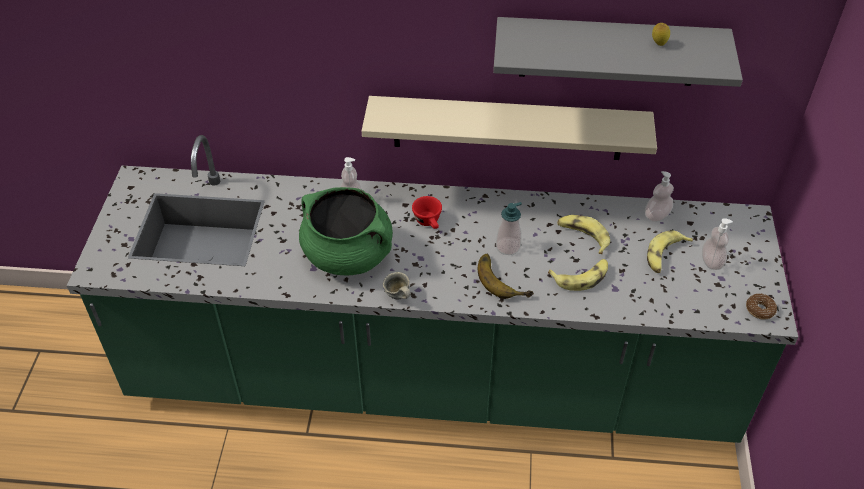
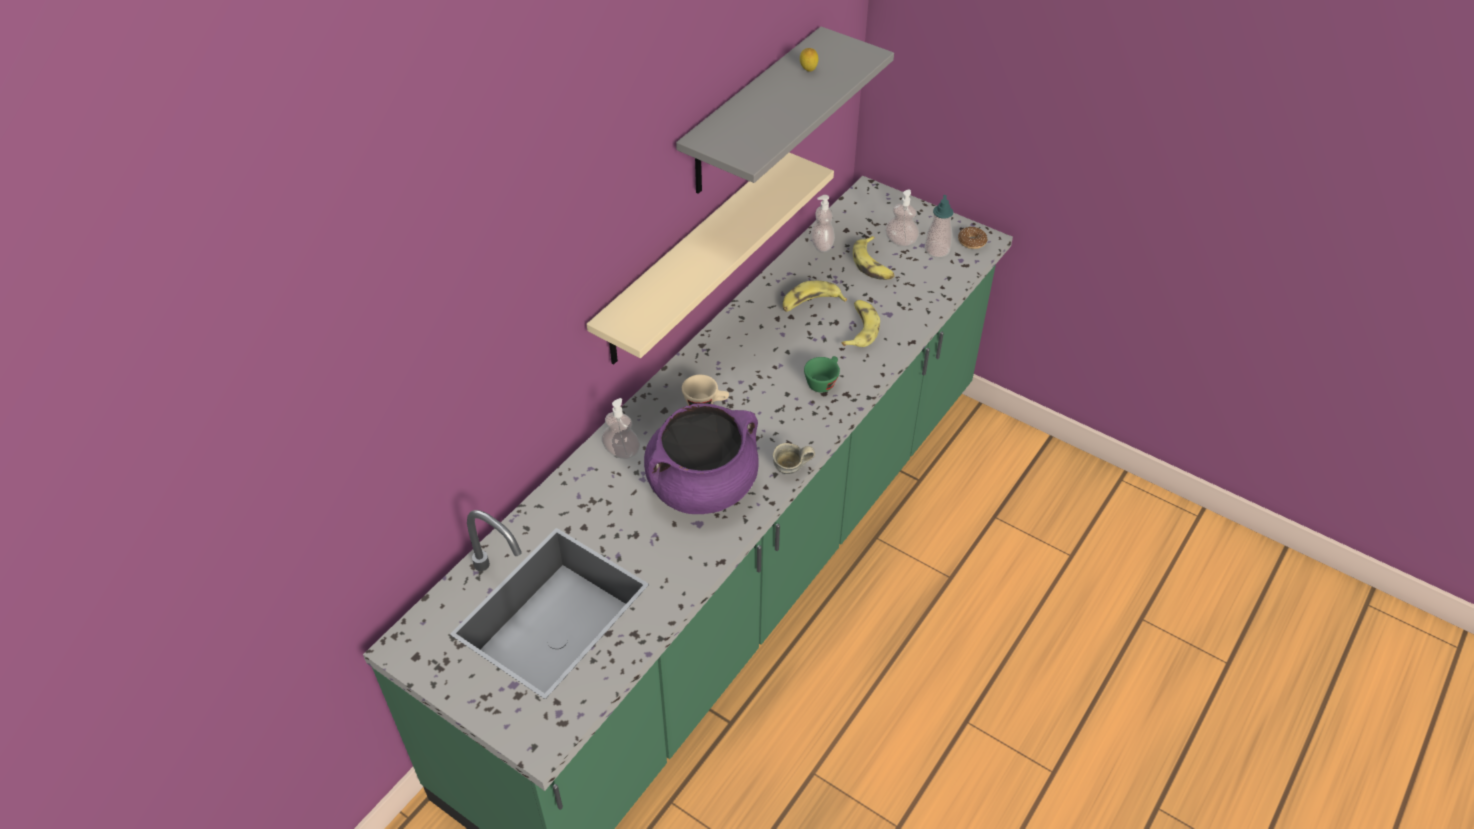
camera: 60 degrees left, 0 degrees up
green cooking pot [299,187,393,275] -> purple cooking pot [644,404,759,514]
red cup [412,196,442,229] -> beige cup [682,375,729,406]
banana [478,254,534,299] -> green cup [804,356,840,393]
soap dispenser [496,202,522,255] -> soap dispenser moved to [925,195,954,258]

